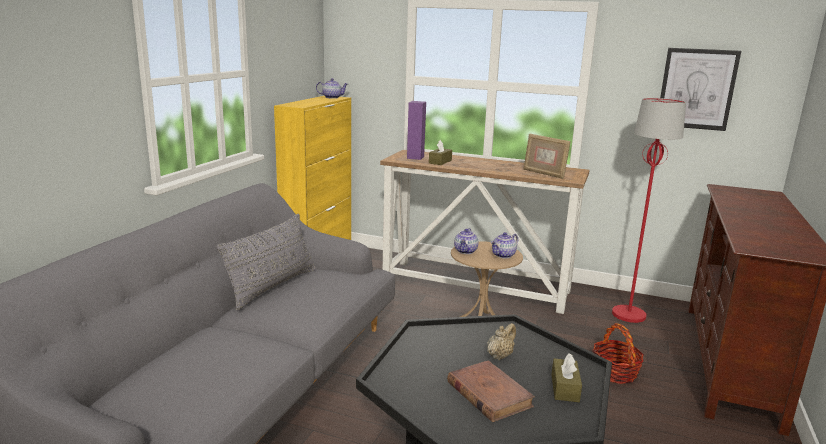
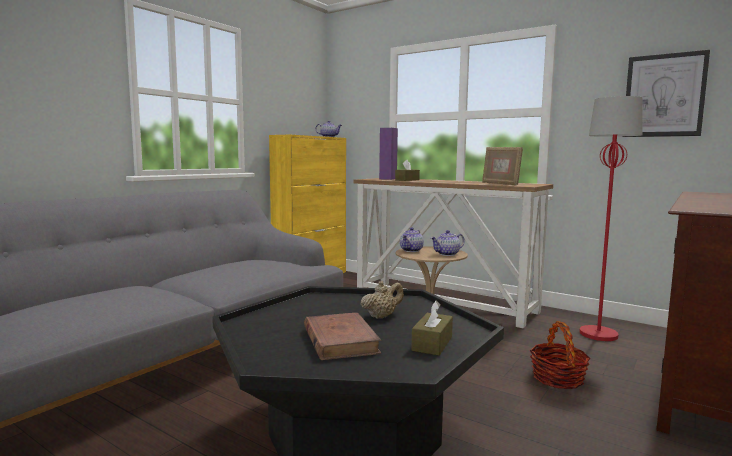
camera: 15 degrees right, 10 degrees down
grey pillow [217,214,316,310] -> none

